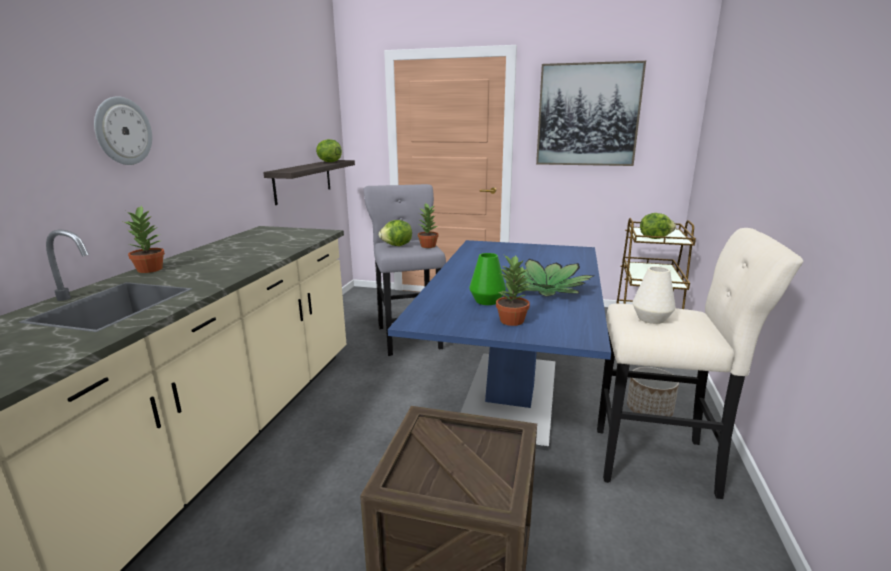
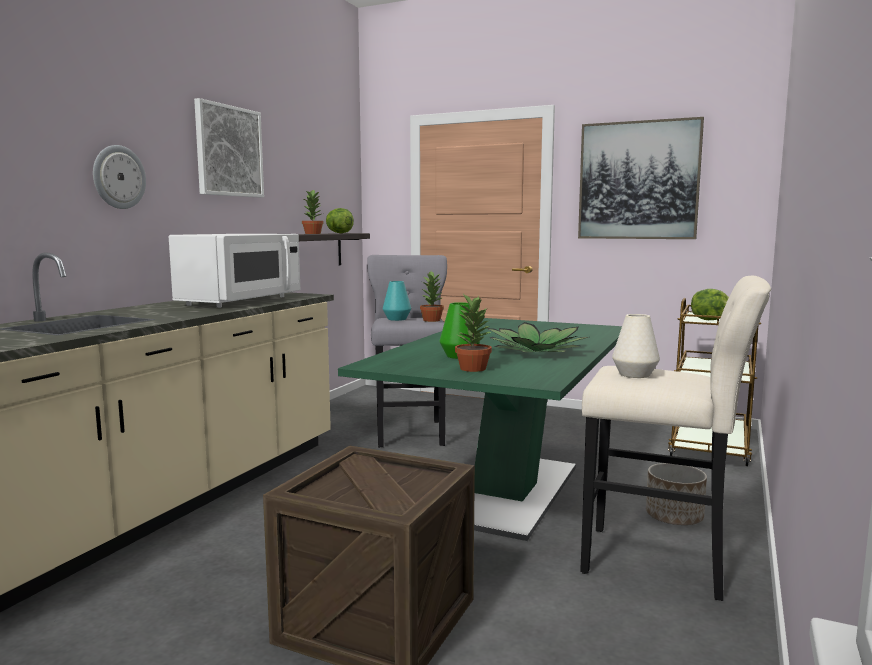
camera: 10 degrees right, 10 degrees down
potted plant [123,205,165,273] -> potted plant moved to [302,189,324,234]
lettuce [379,220,412,246] -> turquoise vase [383,281,411,321]
blue dining table [388,240,611,451] -> green dining table [338,318,622,541]
none -> white microwave [169,234,300,308]
none -> picture [194,98,264,198]

